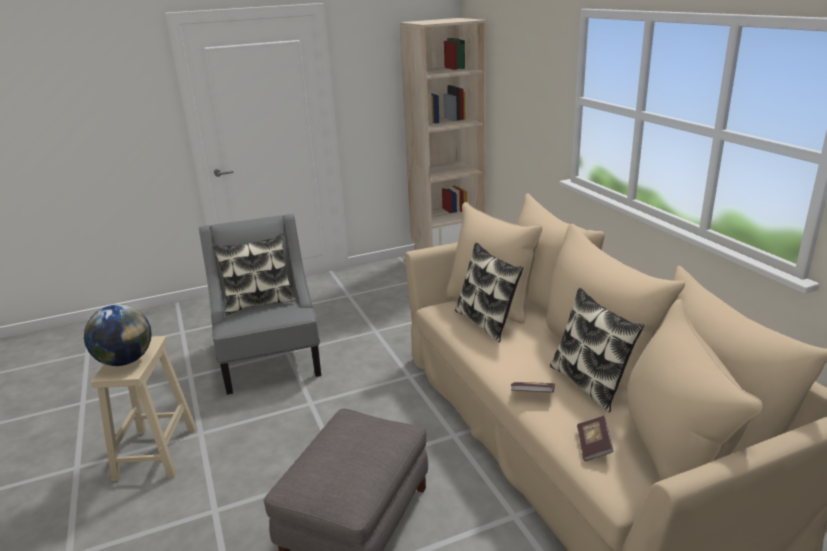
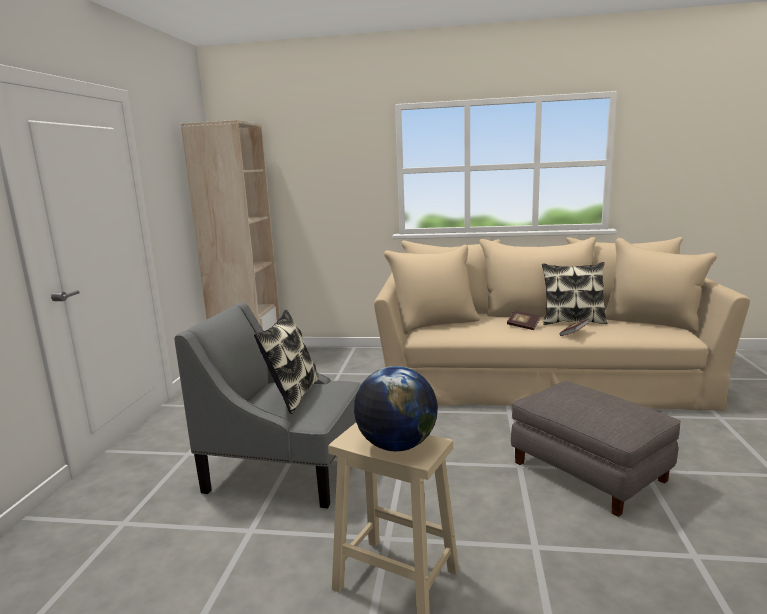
camera: 60 degrees left, 10 degrees down
pillow [455,242,523,342] -> none
book [577,416,614,461] -> book moved to [507,311,540,330]

